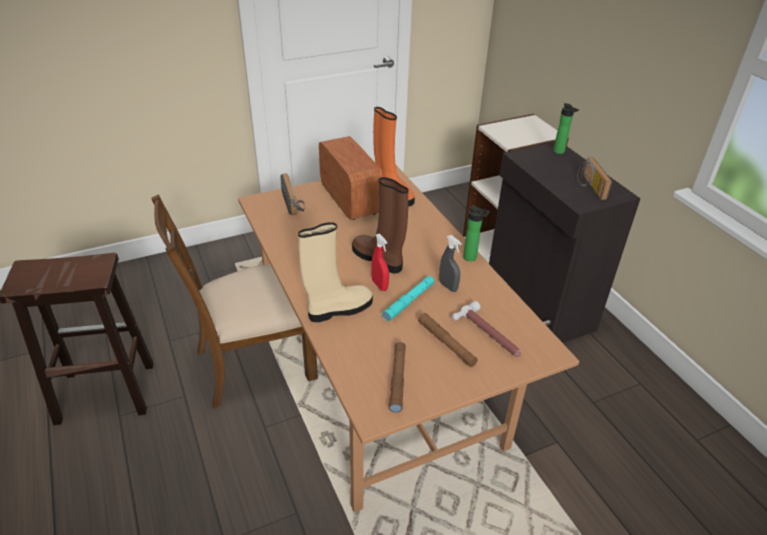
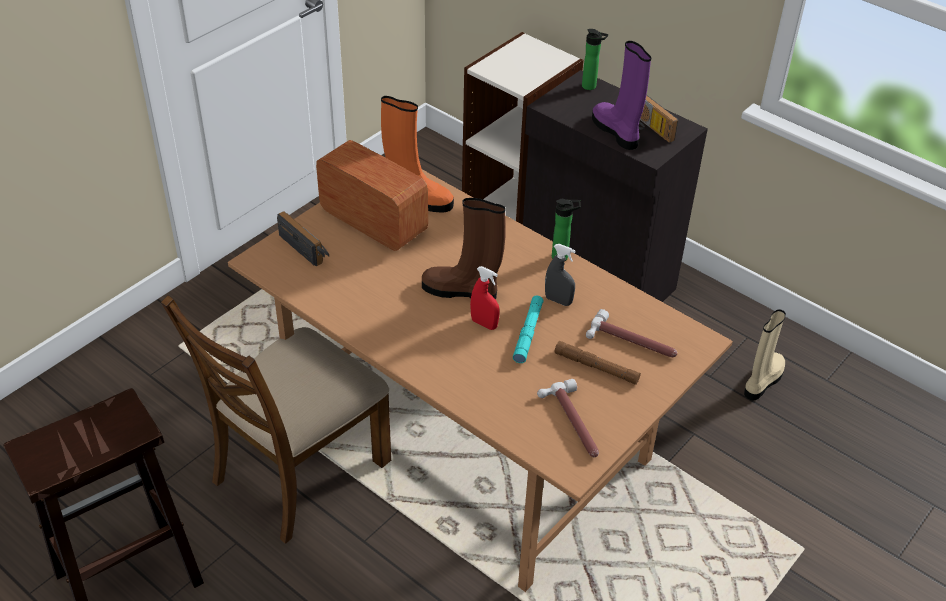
camera: 25 degrees left, 5 degrees up
beige boot [298,222,373,322] -> beige boot moved to [744,309,786,400]
brown flashlight [389,342,406,413] -> hammer [537,379,599,457]
none -> purple boot [592,41,651,150]

